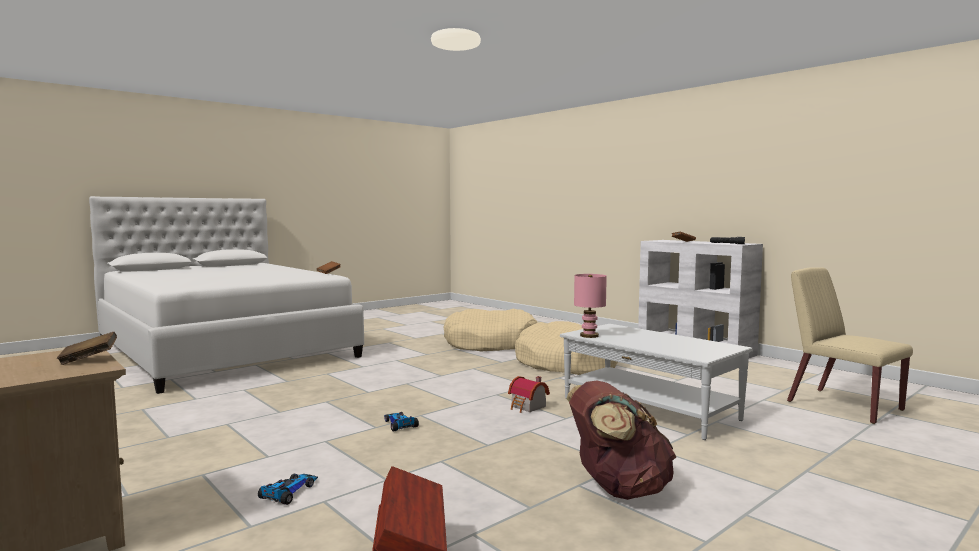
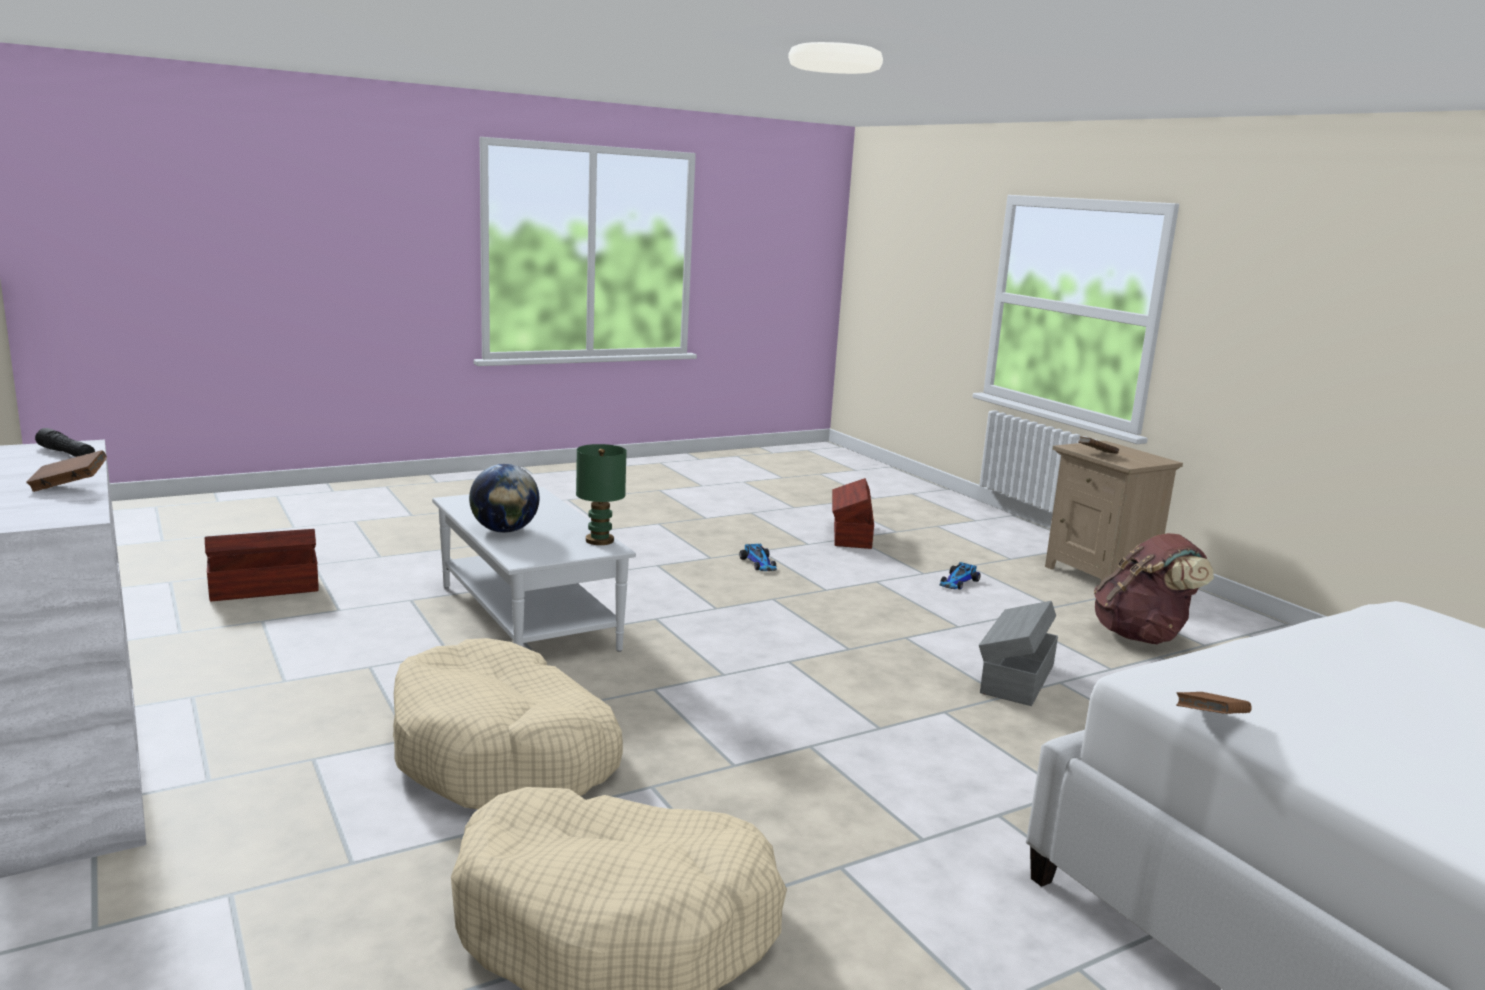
camera: 170 degrees left, 10 degrees up
toy car [384,412,419,432] -> toy car moved to [739,544,777,571]
toy house [508,376,550,413] -> none
brown backpack [567,381,676,500] -> brown backpack moved to [1094,533,1214,644]
pink table lamp [574,274,607,338] -> green table lamp [576,444,627,545]
beige chair [787,267,913,424] -> brown storage box [205,529,319,602]
none -> globe [469,464,540,533]
none -> grey storage box [979,601,1058,706]

